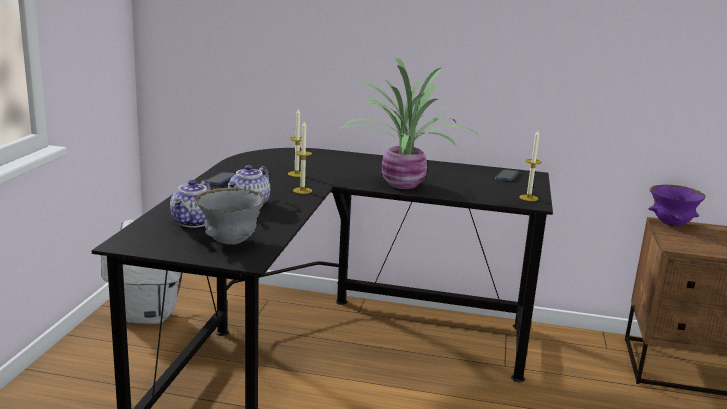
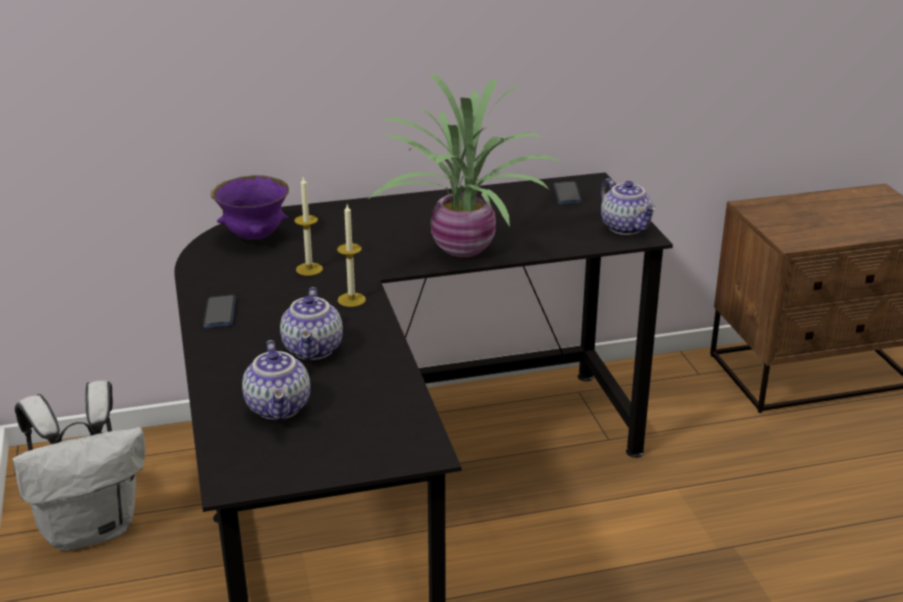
camera: 25 degrees left, 10 degrees up
grey bowl [196,188,265,245] -> none
candle [519,130,542,201] -> teapot [601,178,656,235]
purple bowl [648,185,706,226] -> purple bowl moved to [211,175,289,240]

